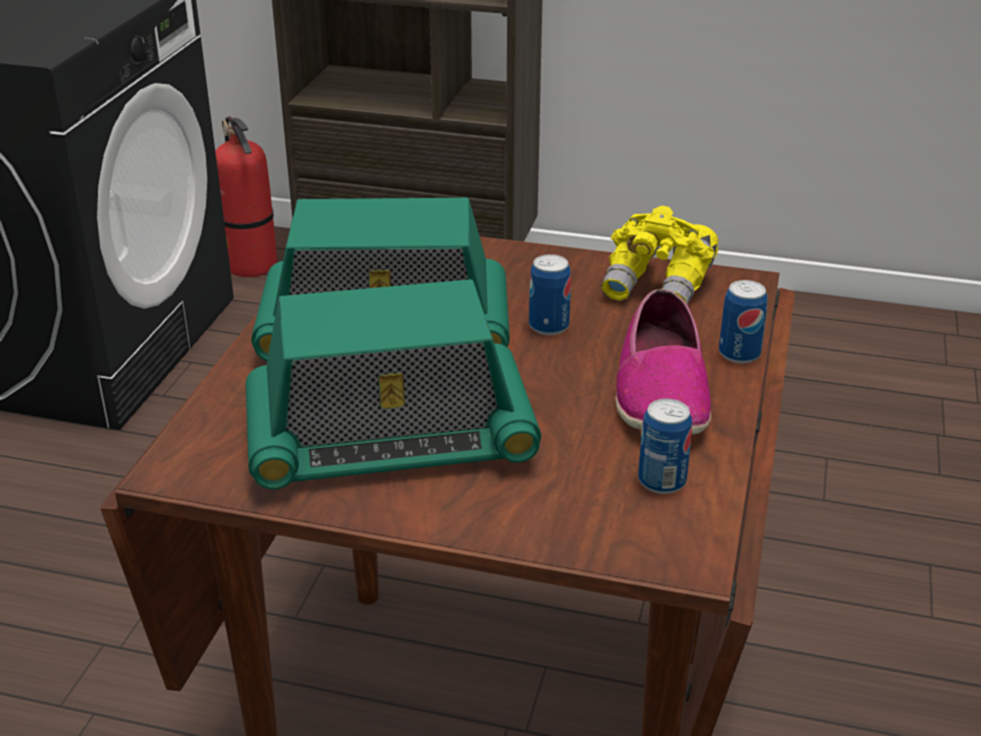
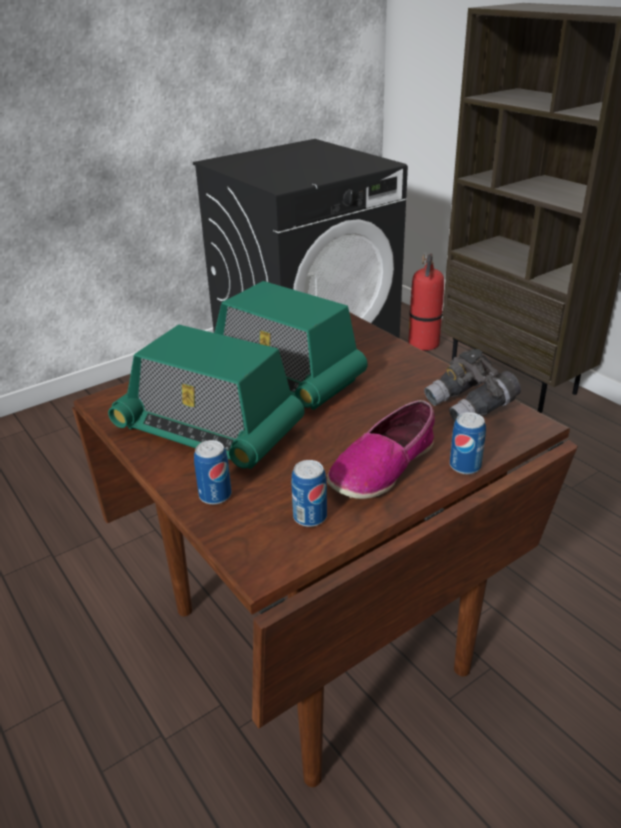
camera: 40 degrees right, 0 degrees up
can [529,254,571,335] -> can moved to [194,440,232,505]
yellow binoculars [601,206,718,305] -> grey binoculars [424,349,521,422]

